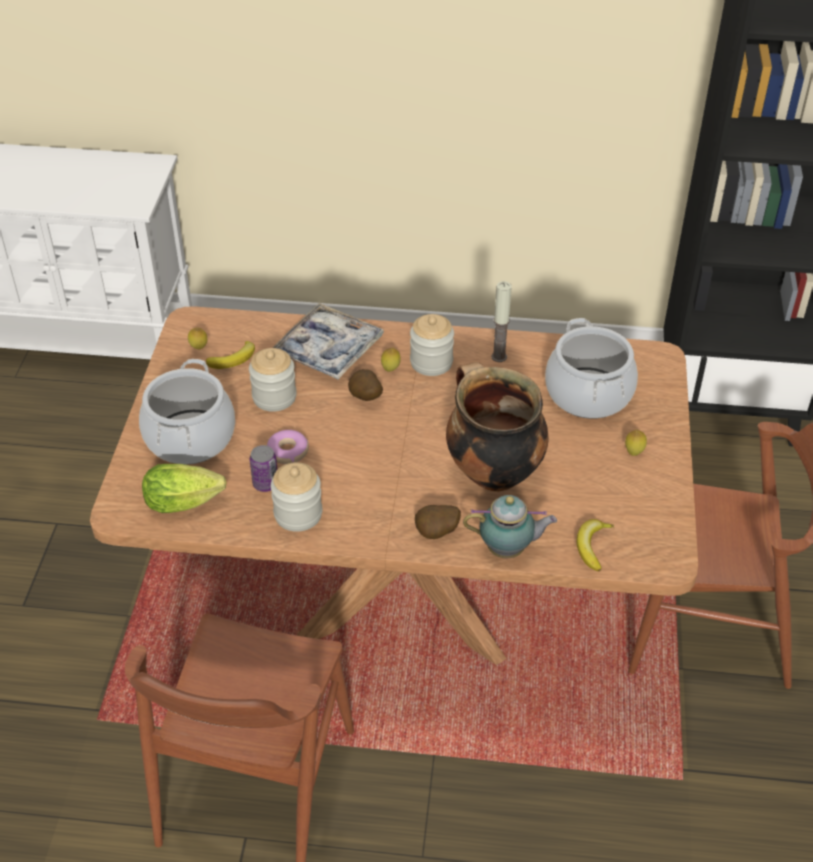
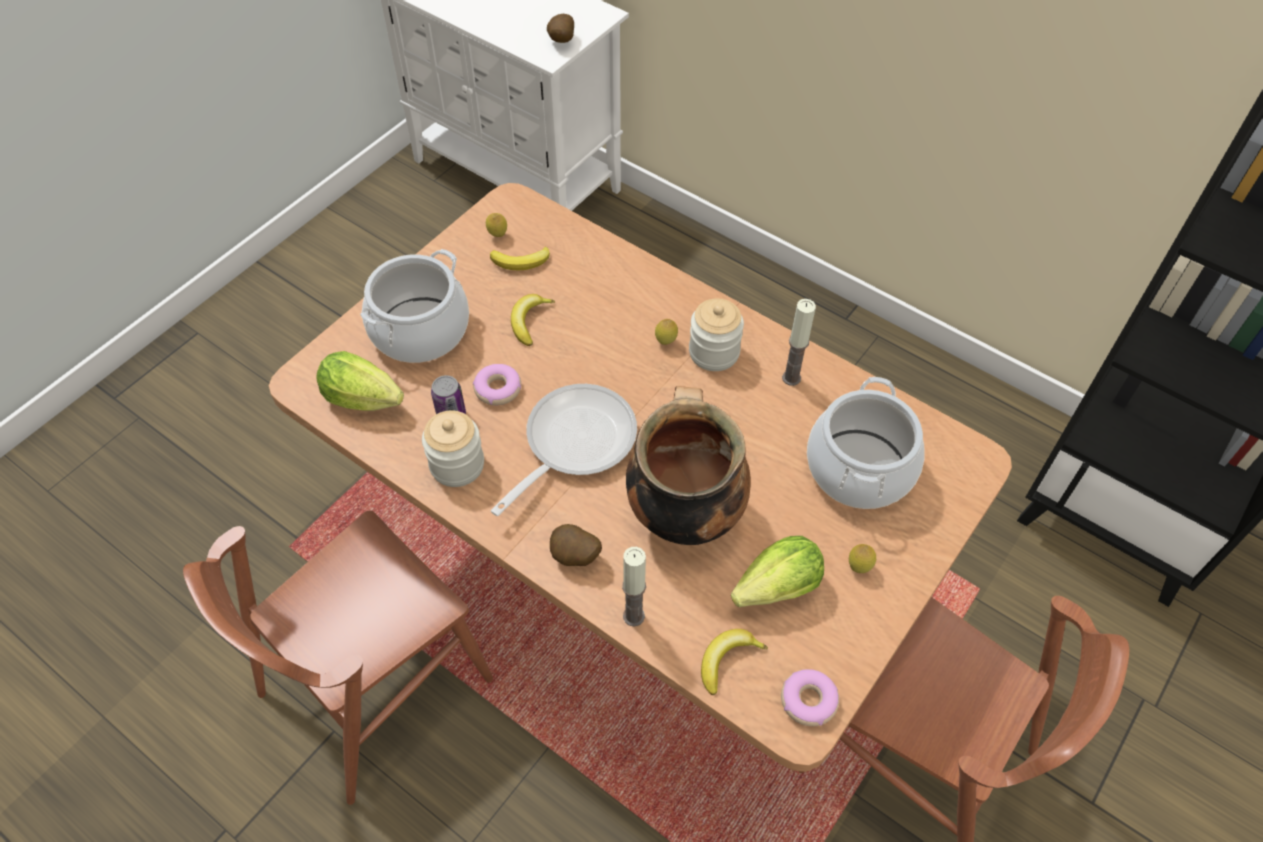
camera: 30 degrees right, 10 degrees up
jar [249,348,297,412] -> banana [511,294,555,346]
tray [273,303,384,380] -> none
potato [348,369,383,401] -> potato moved to [547,14,574,43]
teapot [463,495,557,558] -> candle [622,547,646,627]
none -> frying pan [491,384,637,516]
none -> lettuce [731,536,824,607]
none -> donut [781,669,839,726]

